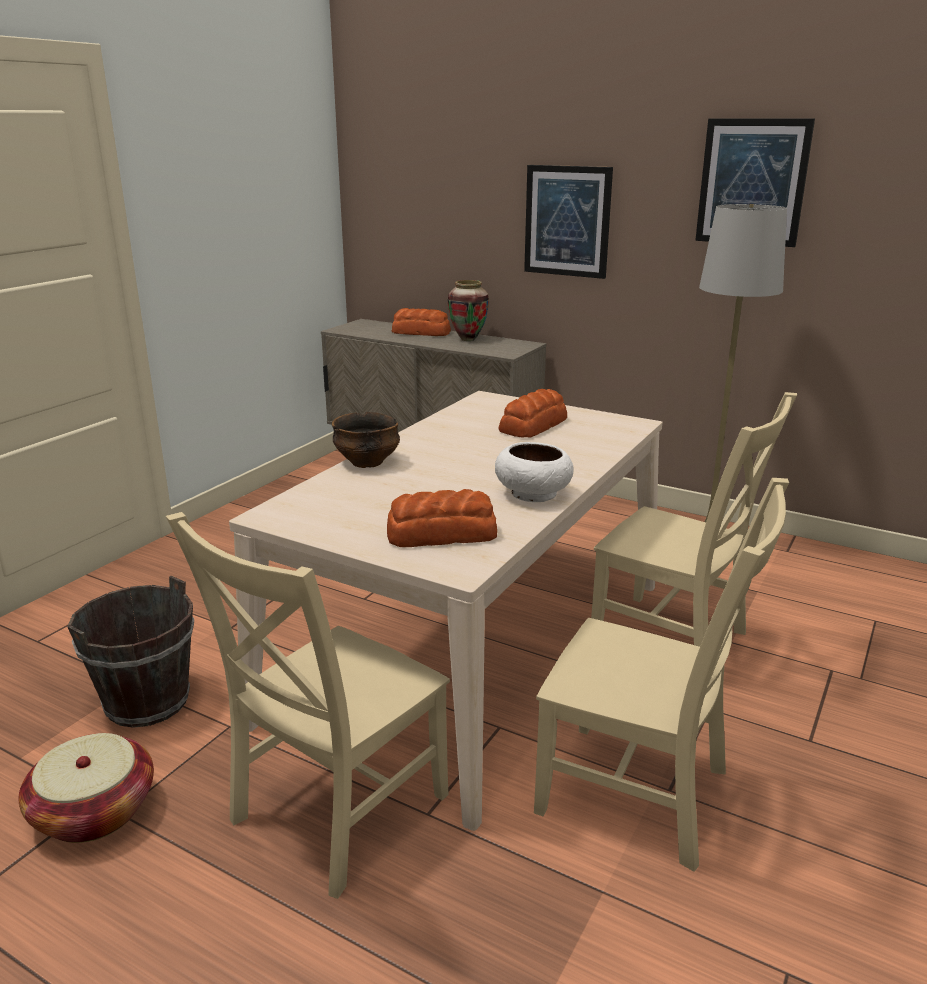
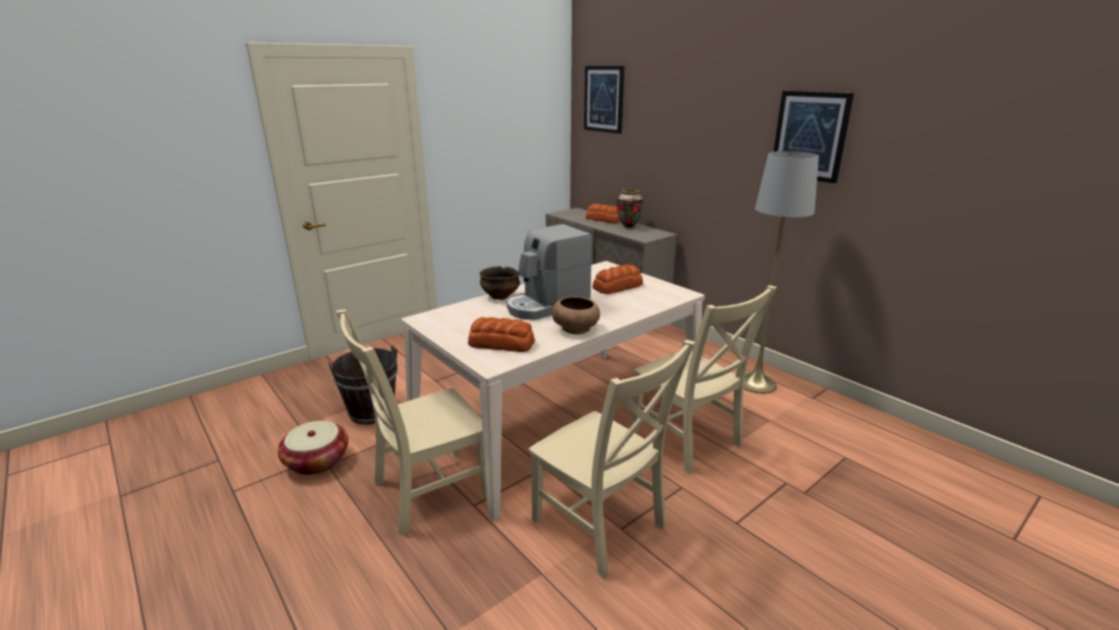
camera: 20 degrees right, 0 degrees up
white bowl [495,442,574,502] -> brown bowl [552,296,600,334]
picture [524,165,613,279] -> picture moved to [584,66,625,134]
none -> coffee machine [507,224,592,320]

